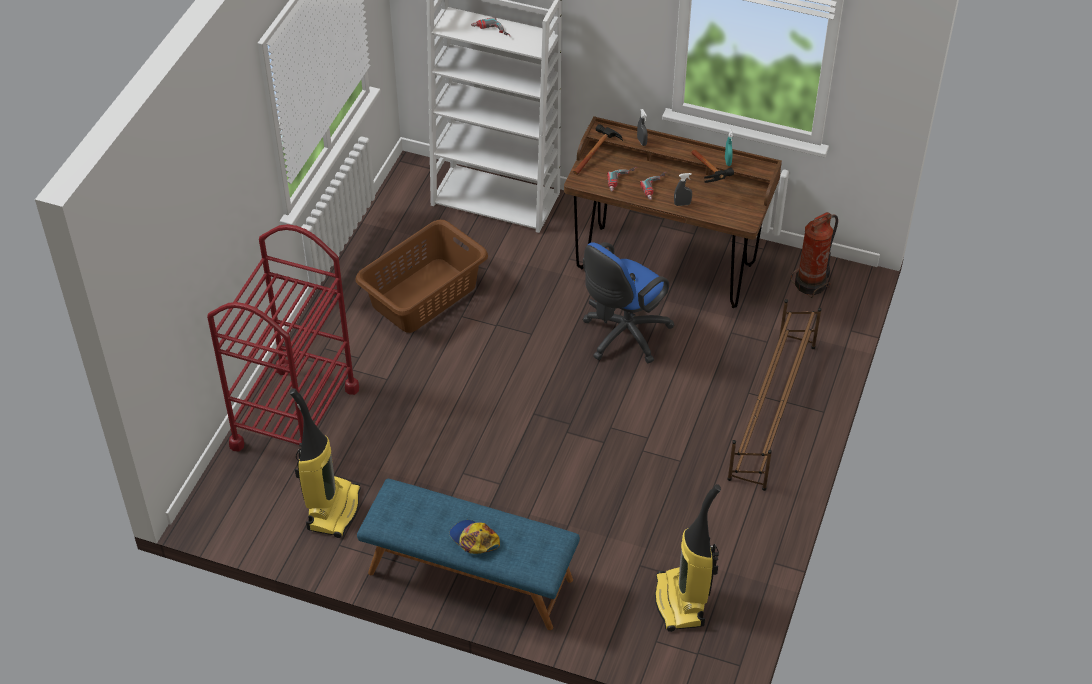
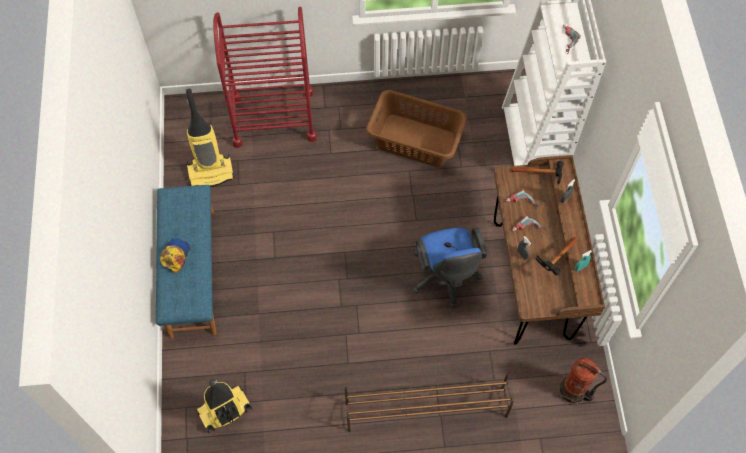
camera: 65 degrees right, 15 degrees up
blue office chair [582,242,674,363] -> blue office chair turned 120 degrees counterclockwise [413,227,487,308]

